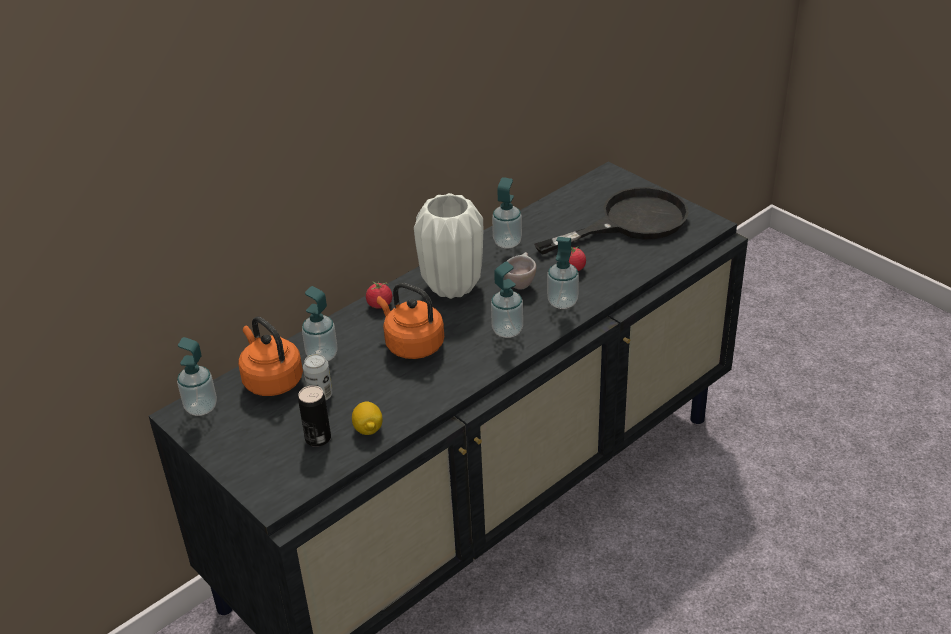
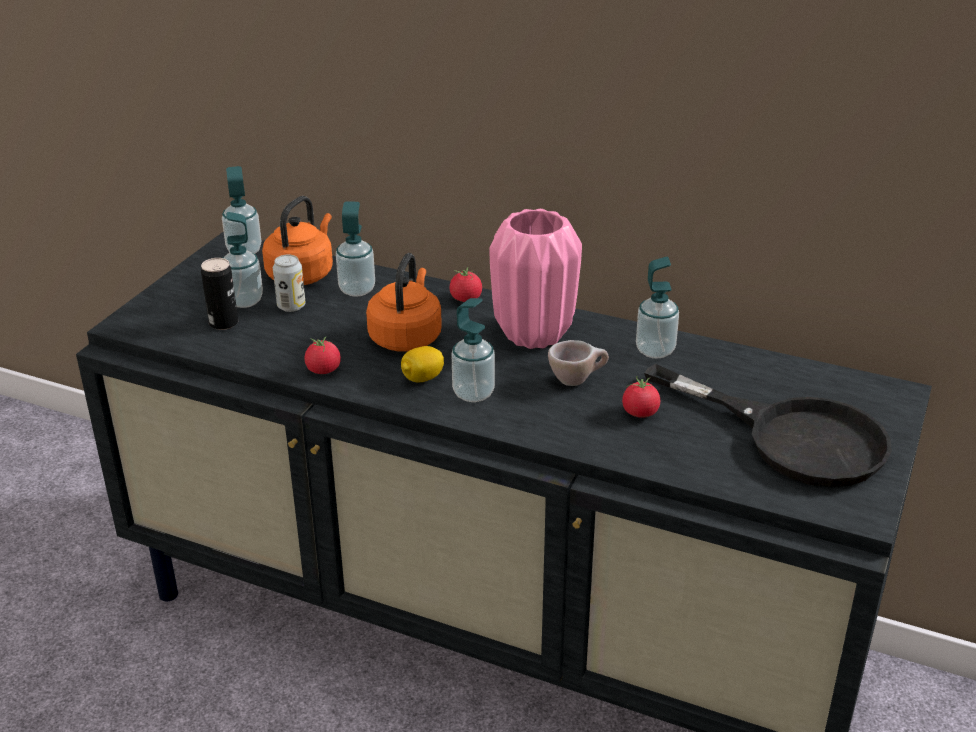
camera: 65 degrees right, 5 degrees down
lemon [352,401,382,435] -> lemon moved to [401,346,444,383]
white vase [414,193,483,299] -> pink vase [489,209,582,349]
soap dispenser [547,237,579,309] -> soap dispenser moved to [223,212,263,308]
none -> tomato [304,337,341,374]

